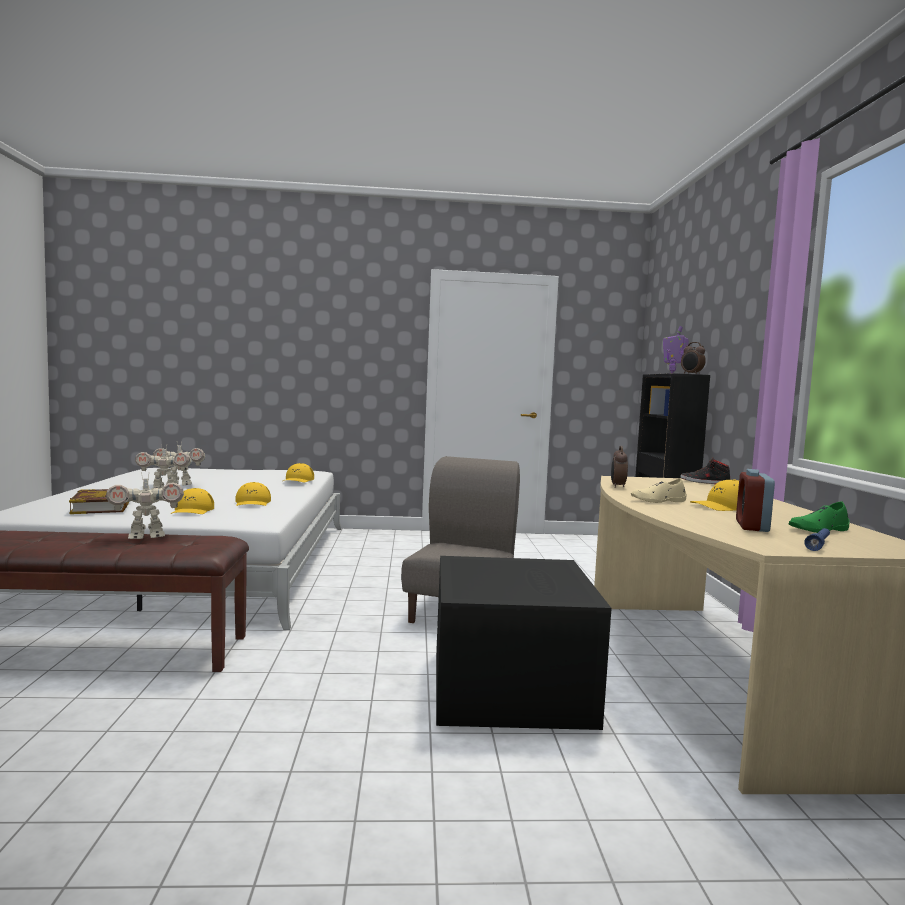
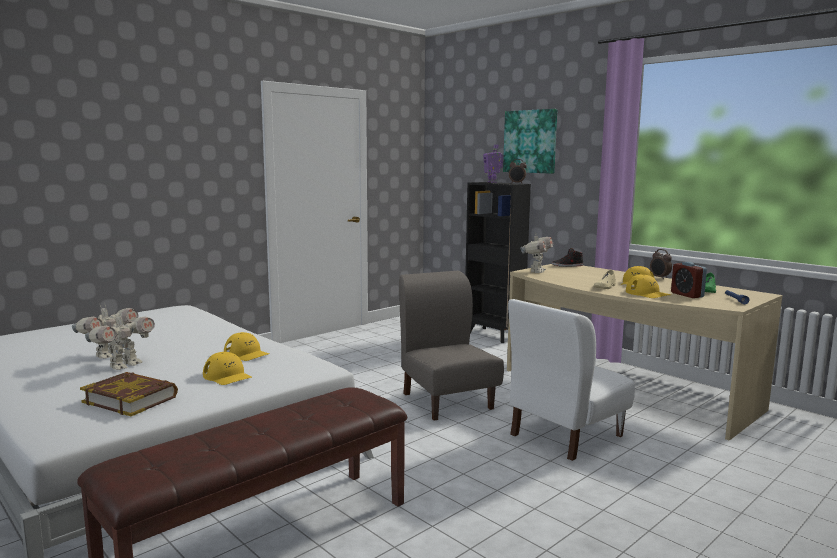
camera: 40 degrees left, 5 degrees up
toy robot [106,472,184,539] -> toy robot moved to [520,234,553,273]
yellow cap [283,463,314,483] -> yellow cap moved to [626,274,671,298]
black storage box [436,556,612,730] -> white chair [508,299,635,461]
alarm clock [611,446,628,488] -> alarm clock moved to [650,249,672,279]
none -> picture [503,109,557,174]

